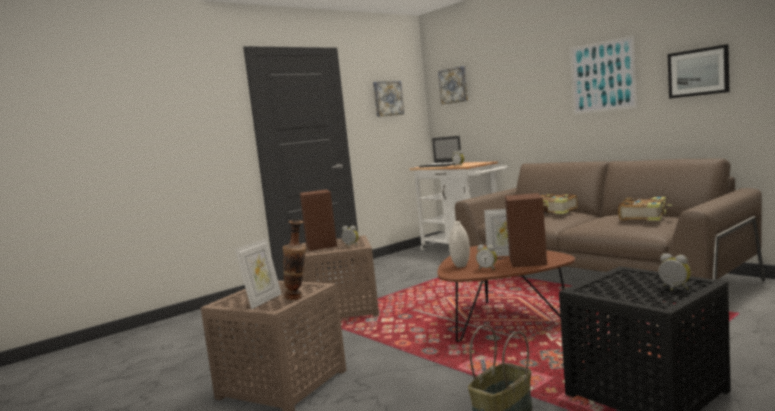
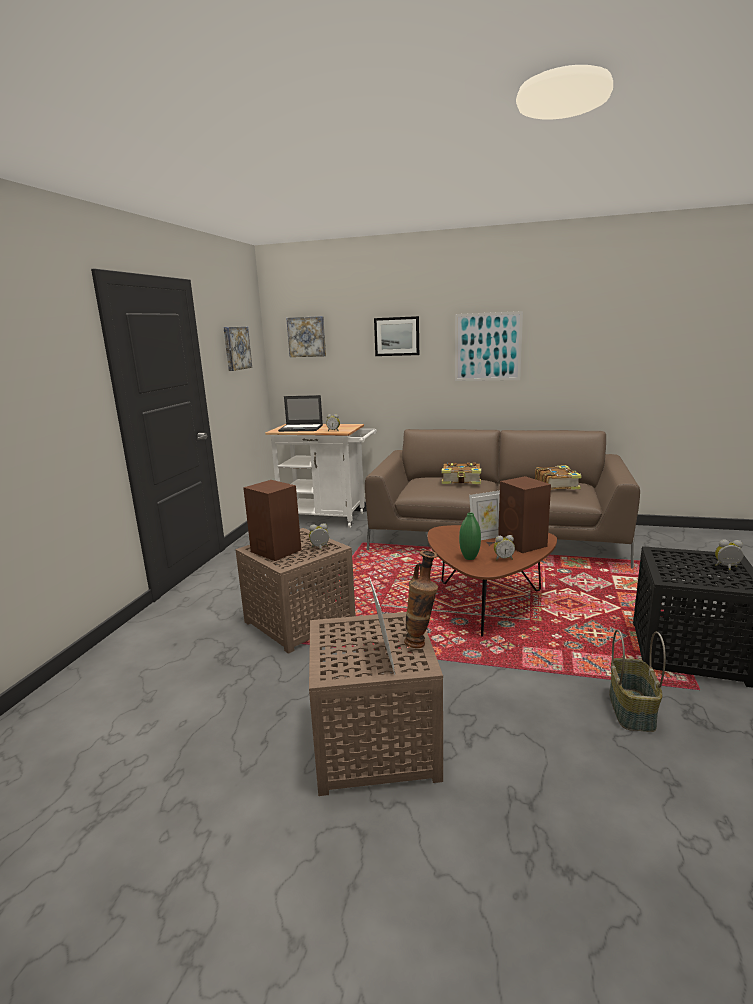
camera: 35 degrees left, 10 degrees up
white vase [449,221,470,267] -> green vase [459,512,481,560]
picture [667,44,729,99] -> picture moved to [374,316,419,356]

